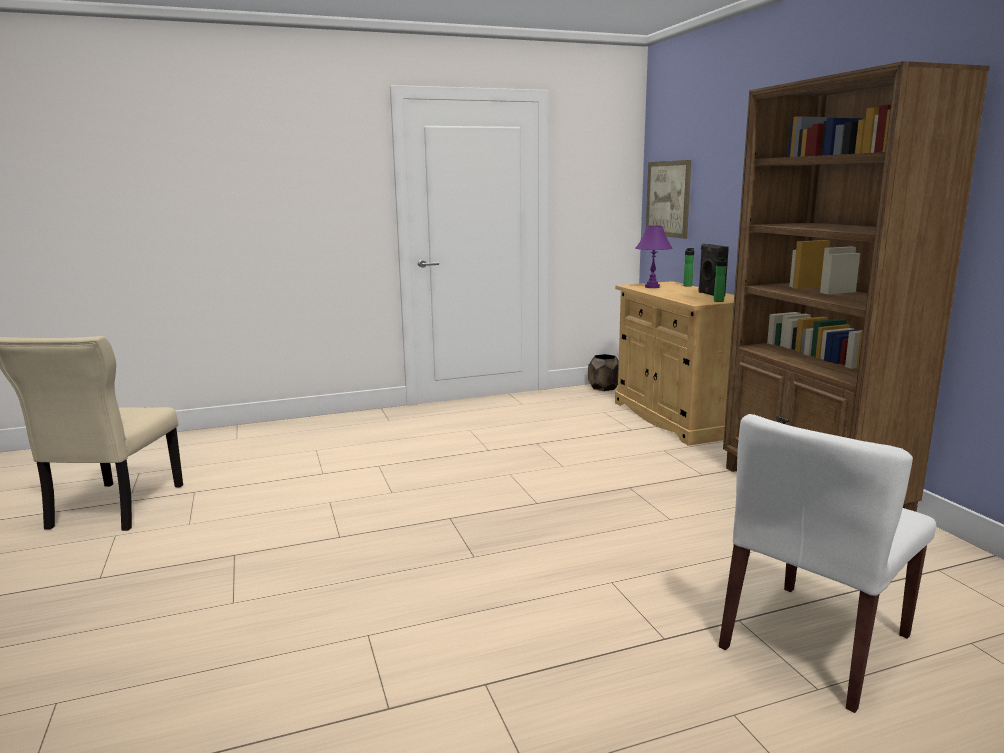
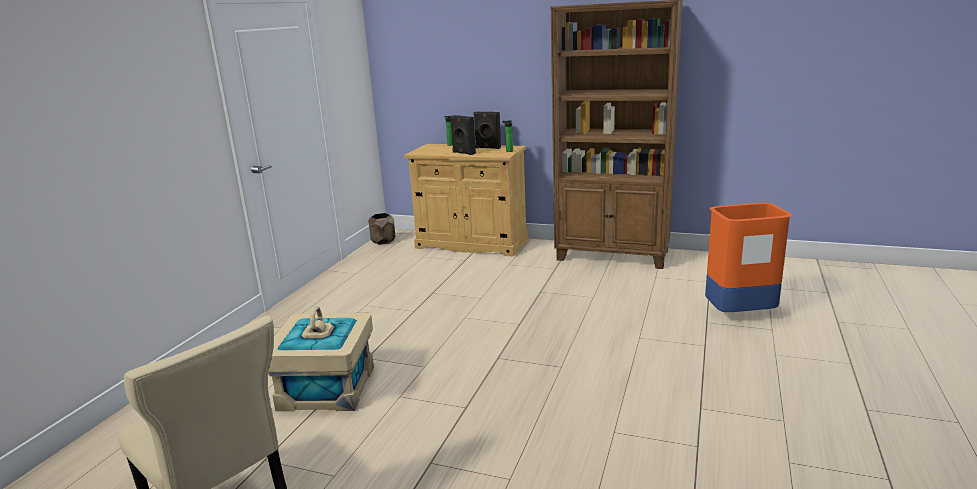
camera: 50 degrees left, 5 degrees up
purple table lamp [635,225,673,288] -> none
picture [646,160,691,239] -> none
white chair [719,414,936,713] -> orange trash can [705,203,792,312]
none -> beige storage box [268,306,374,411]
none -> black speaker [450,115,476,155]

